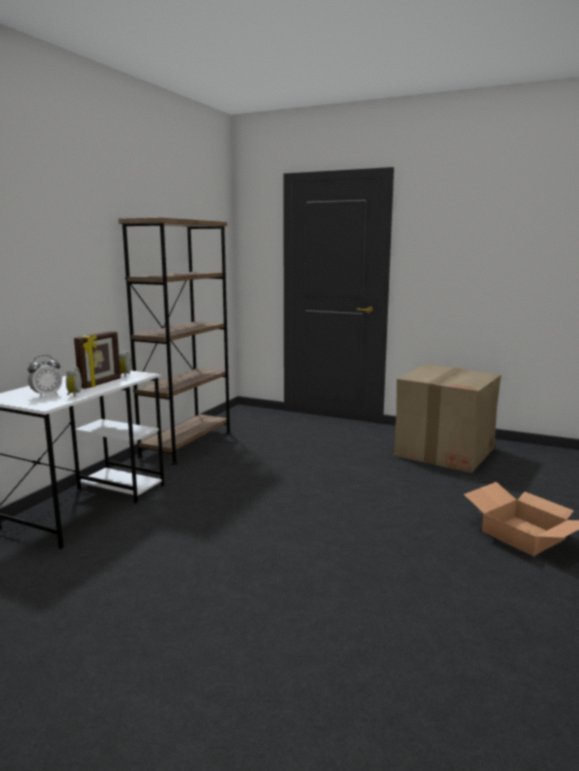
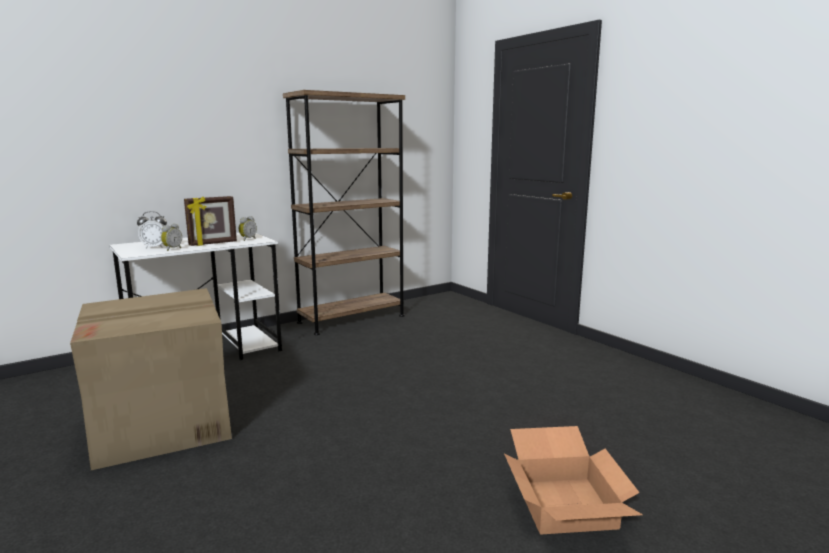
camera: 30 degrees right, 0 degrees up
cardboard box [393,364,501,473] -> cardboard box moved to [70,288,232,470]

